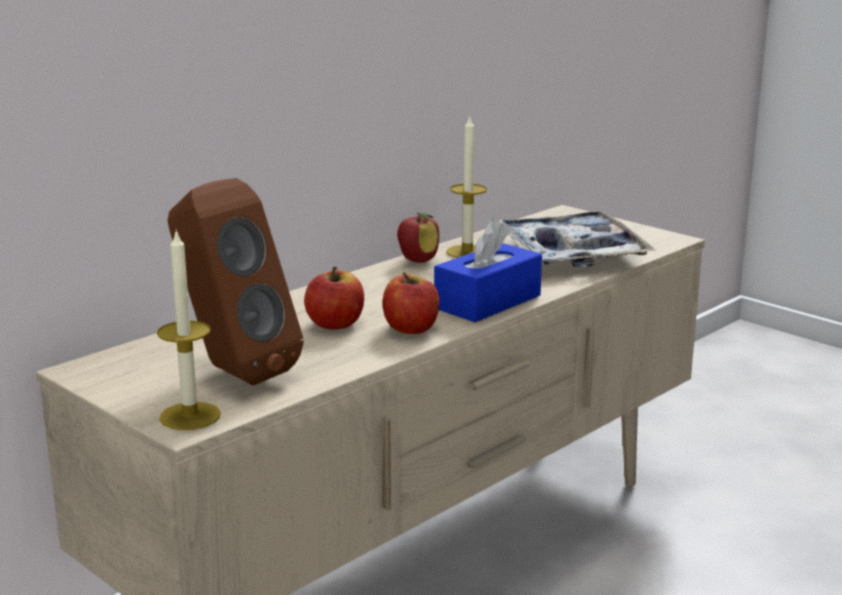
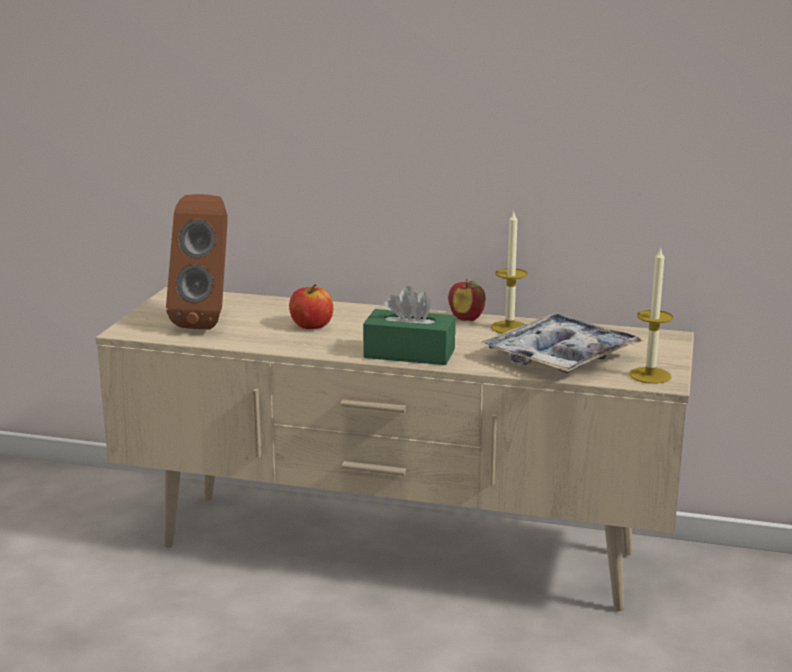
camera: 60 degrees right, 0 degrees up
candle [157,229,221,430] -> candle moved to [630,246,673,384]
apple [383,272,439,334] -> none
blue tissue box [434,218,542,322] -> green tissue box [363,286,456,365]

